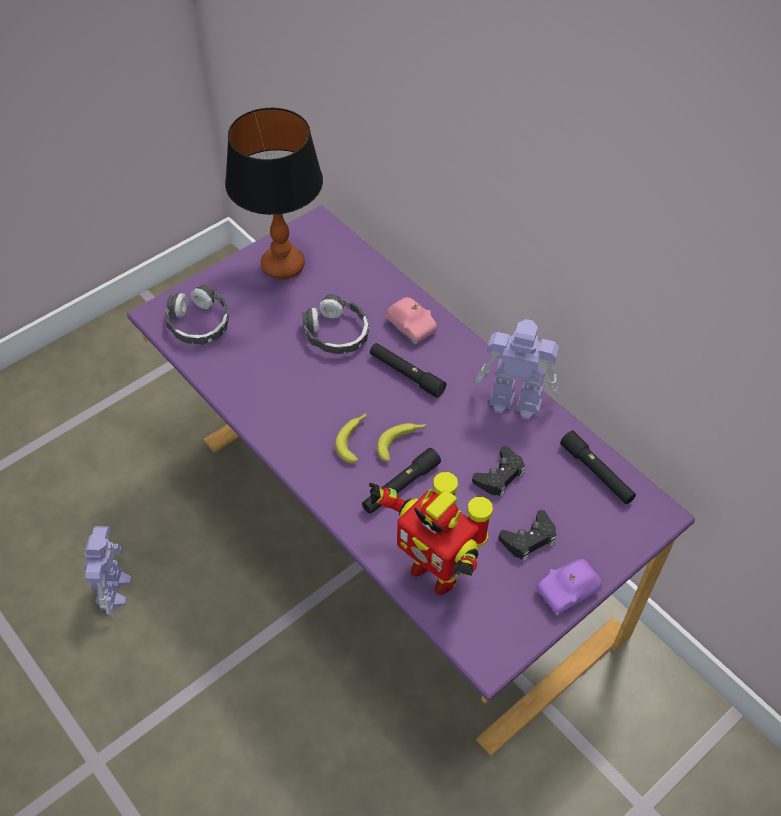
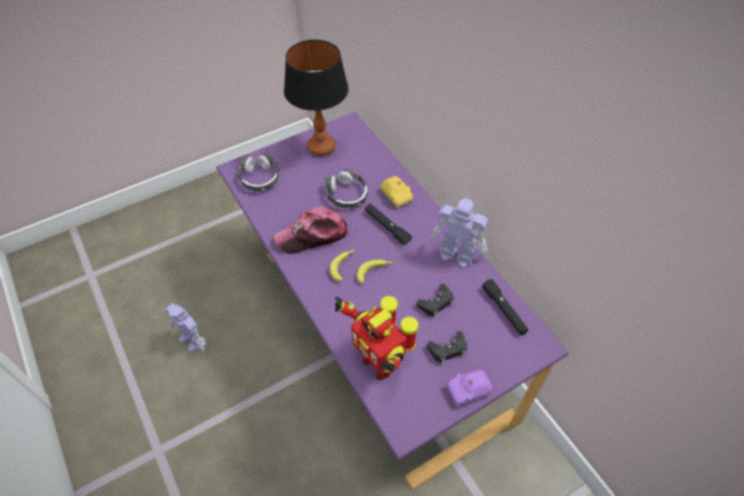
camera: 10 degrees right, 0 degrees up
toy robot [84,526,132,617] -> toy robot turned 120 degrees clockwise [165,303,206,353]
black flashlight [362,448,441,514] -> none
pink toy car [385,297,437,344] -> yellow toy car [380,176,413,208]
none -> cap [274,207,348,254]

